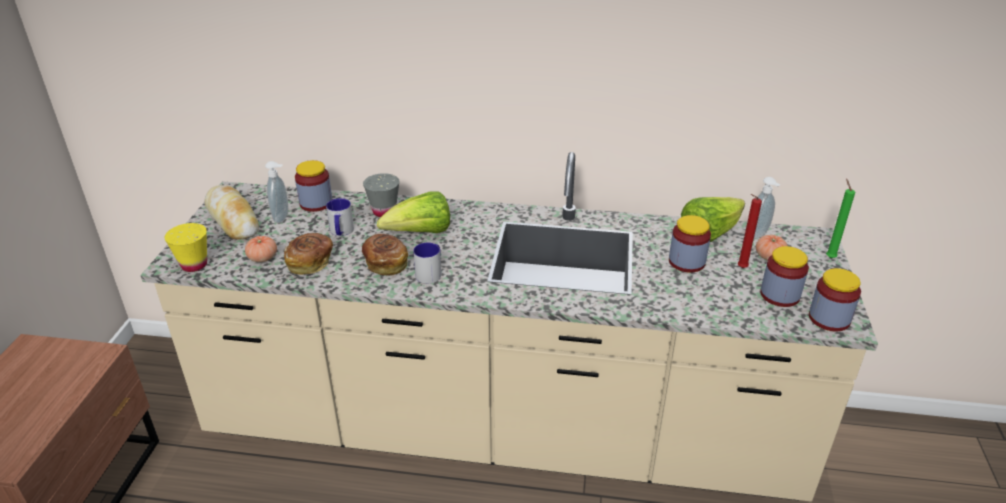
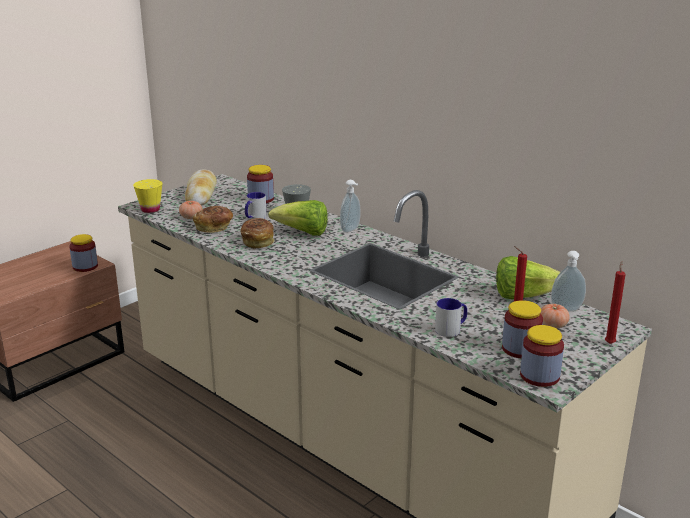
camera: 35 degrees right, 10 degrees down
soap dispenser [265,161,288,223] -> soap dispenser moved to [340,180,361,233]
mug [413,243,441,284] -> mug moved to [435,298,467,337]
jar [669,215,711,273] -> jar moved to [69,234,98,272]
green candle [826,179,855,258] -> red candle [605,261,626,344]

